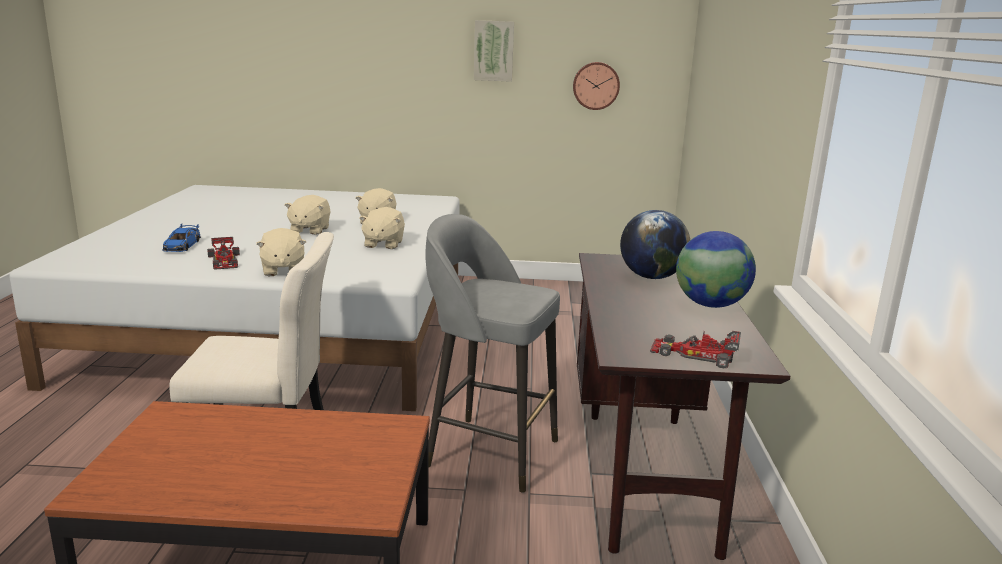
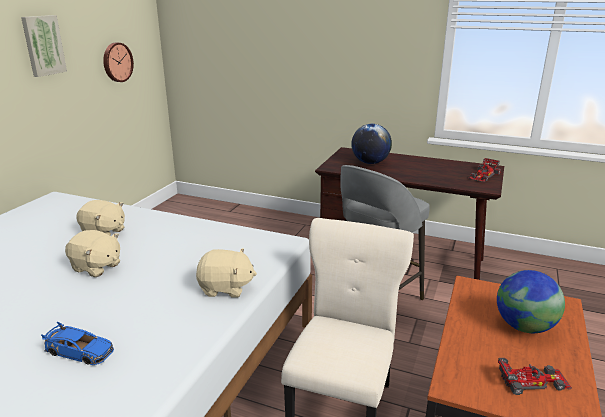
camera: 70 degrees left, 5 degrees up
toy car [207,237,240,270] -> toy car moved to [498,358,572,395]
beige plush toy [359,207,405,249] -> none
globe [676,231,756,308] -> globe moved to [497,270,565,333]

